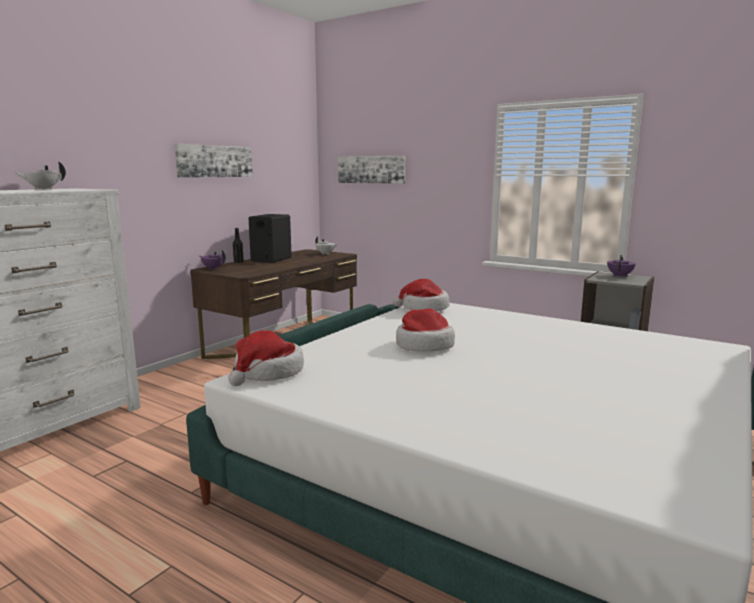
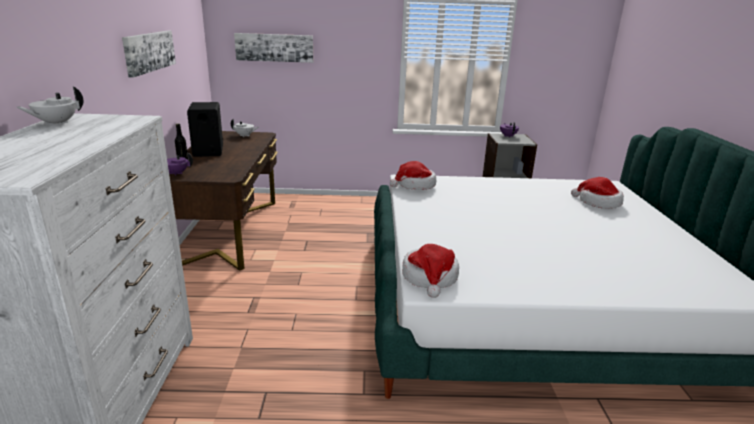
camera: 35 degrees left, 10 degrees up
hat [396,308,455,352] -> hat moved to [571,177,624,209]

